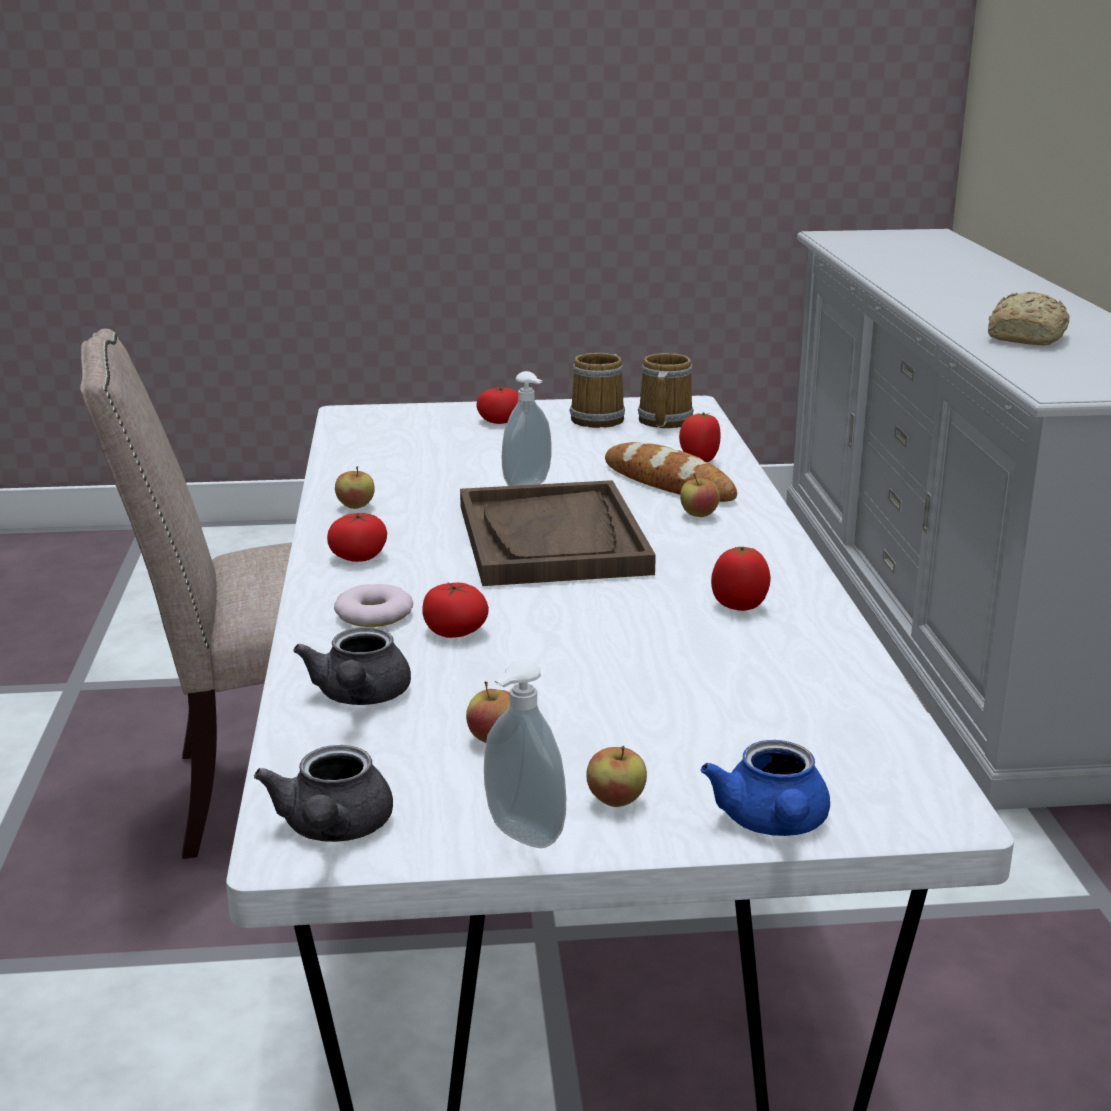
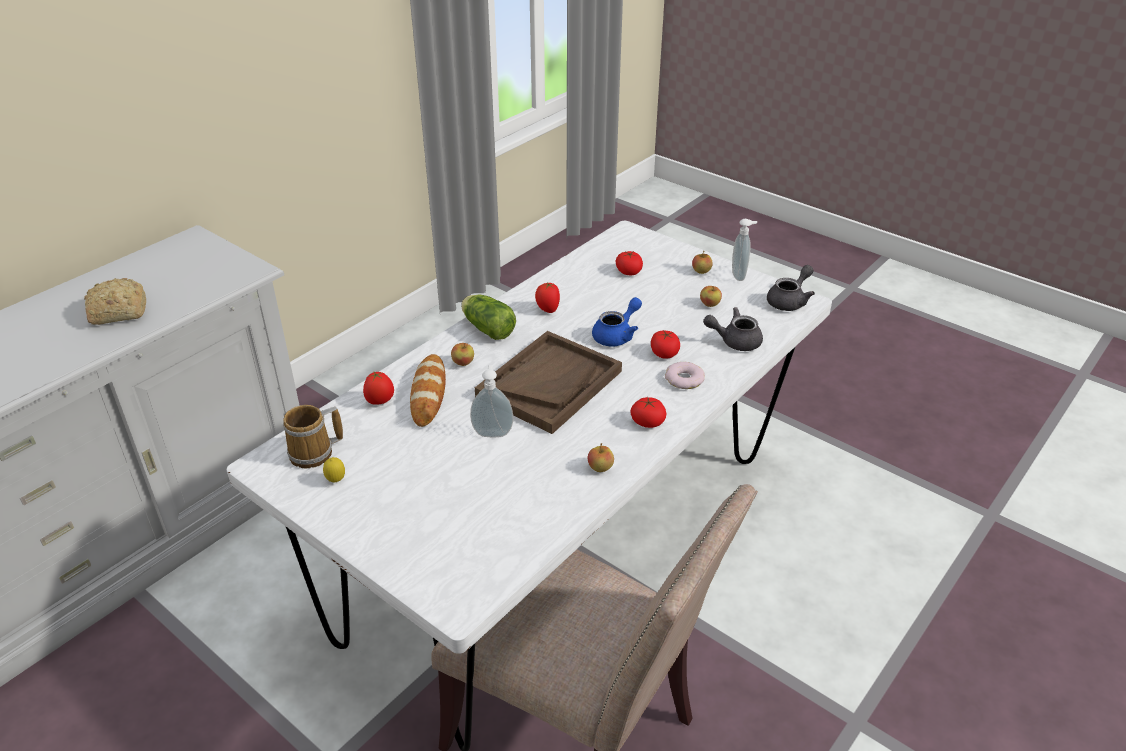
camera: 135 degrees left, 15 degrees up
grey teapot [293,627,411,705] -> grey teapot turned 135 degrees counterclockwise [703,307,763,351]
tomato [476,387,518,424] -> tomato moved to [616,251,643,275]
mug [570,353,625,428] -> lemon [323,457,345,482]
blue teapot [701,740,830,836] -> blue teapot moved to [592,297,642,347]
none -> lettuce [461,294,516,340]

